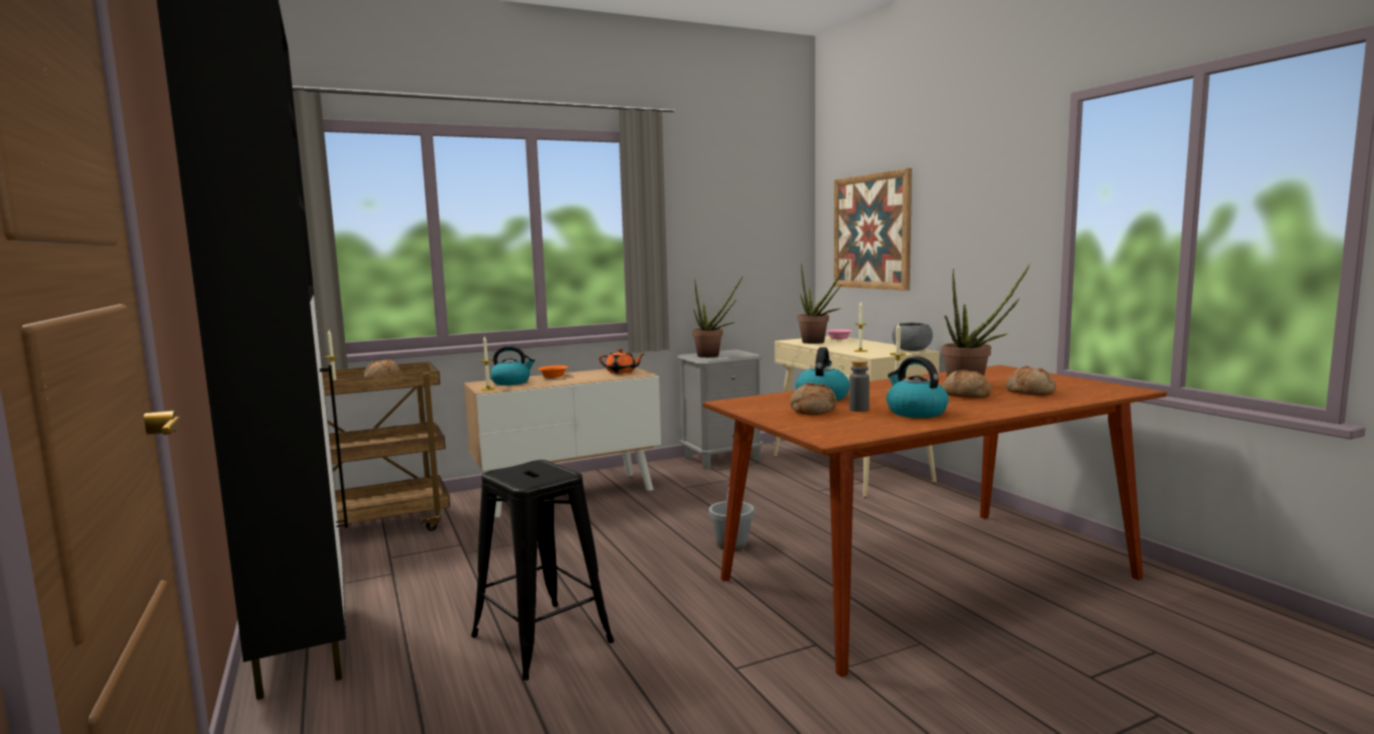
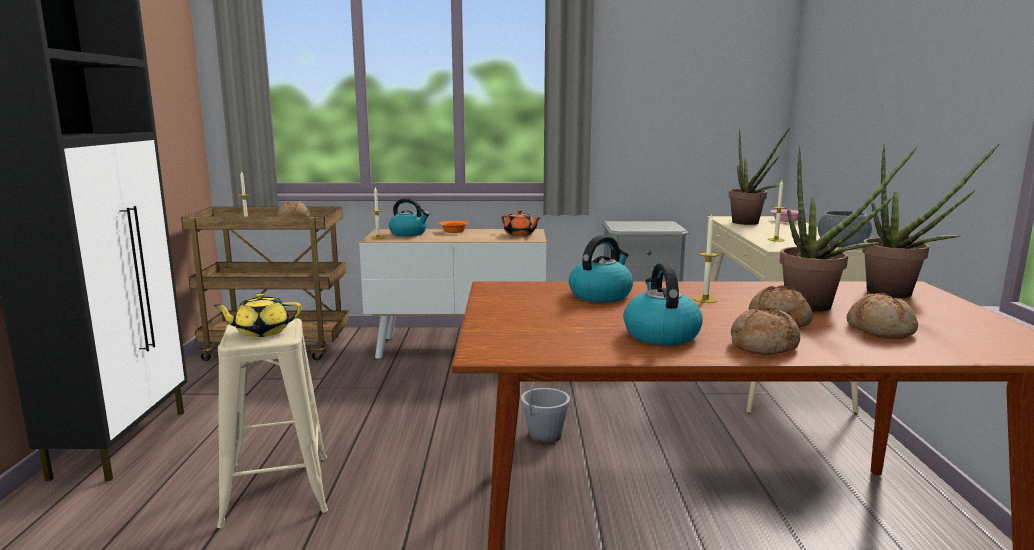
camera: 25 degrees right, 5 degrees up
black stool [471,460,614,681] -> beige stool [217,318,328,528]
potted plant [692,276,743,358] -> potted plant moved to [862,143,999,298]
bread [790,383,836,415] -> bread moved to [731,306,800,355]
picture [834,168,912,291] -> none
grey bottle [849,360,869,412] -> none
none -> yellow teapot [213,293,302,337]

